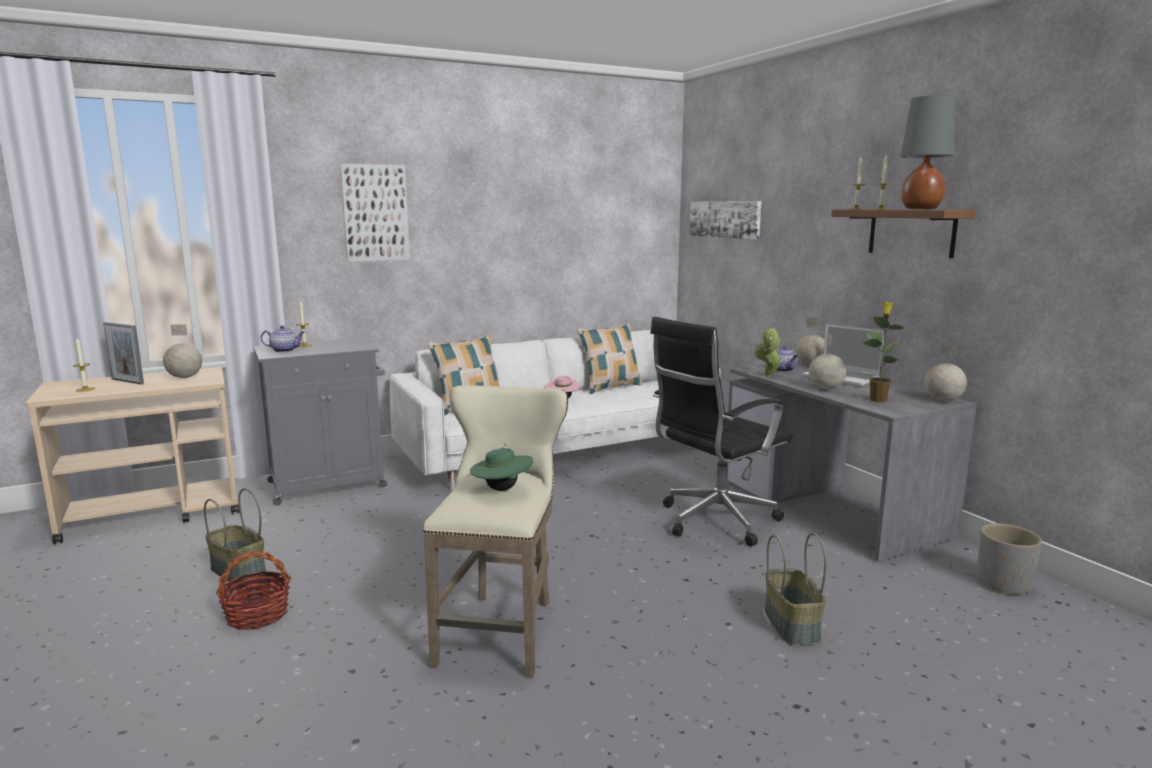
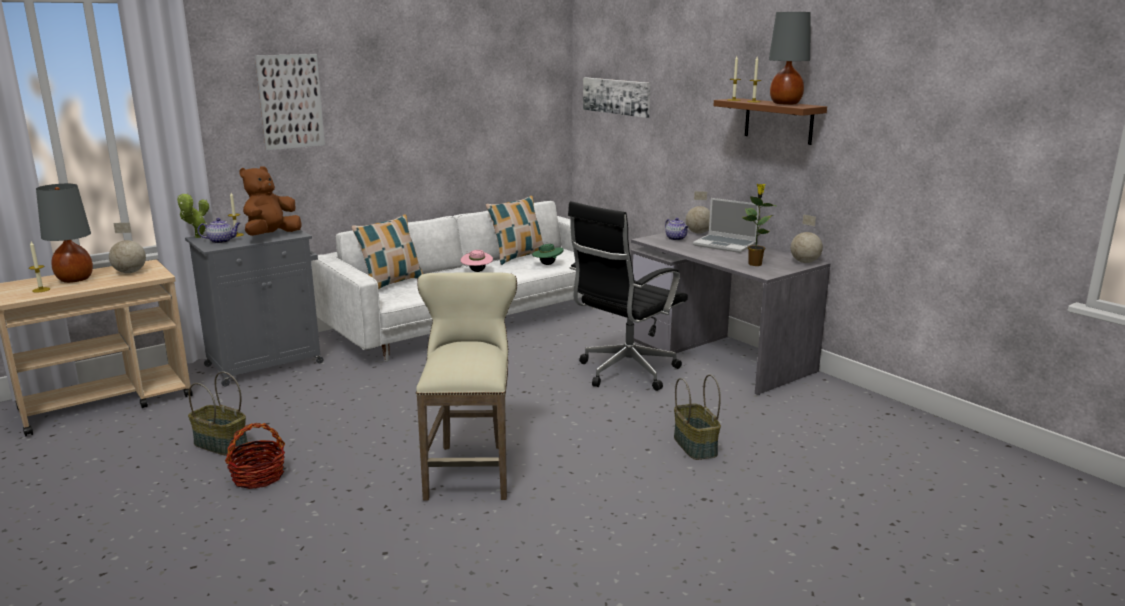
camera: 10 degrees left, 5 degrees up
picture frame [103,322,144,385] -> grey table lamp [36,184,93,283]
green hat [470,444,533,491] -> green hat moved to [532,242,563,265]
potted plant [754,328,782,377] -> potted plant moved to [177,193,209,238]
globe [809,333,846,390] -> none
grey planter [977,523,1042,594] -> none
none -> brown plush toy [239,166,302,236]

